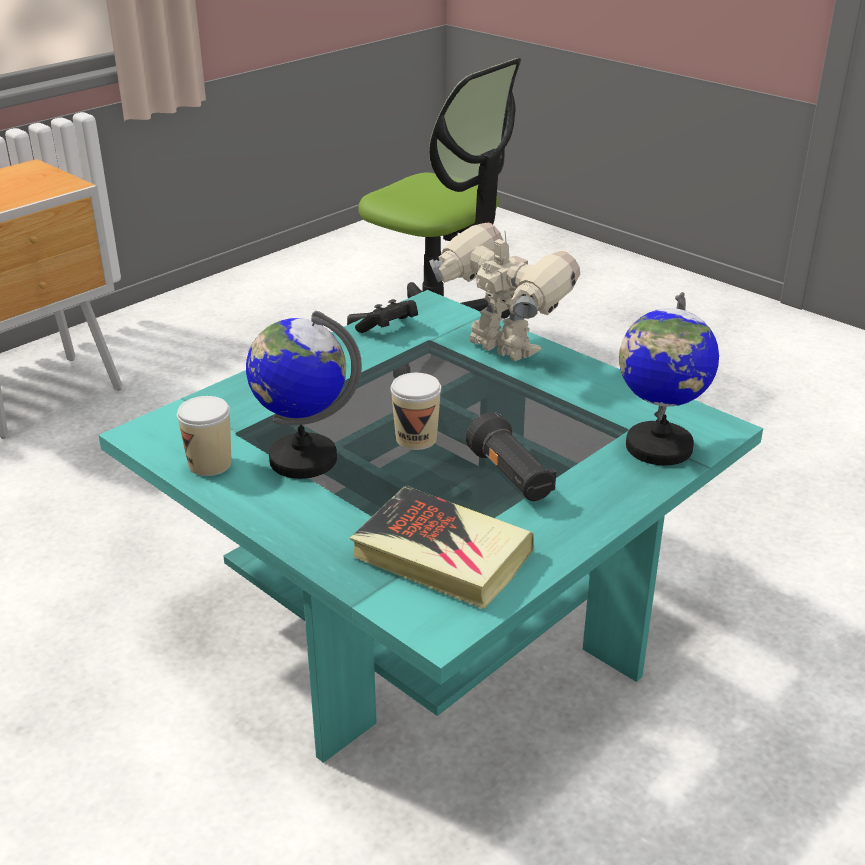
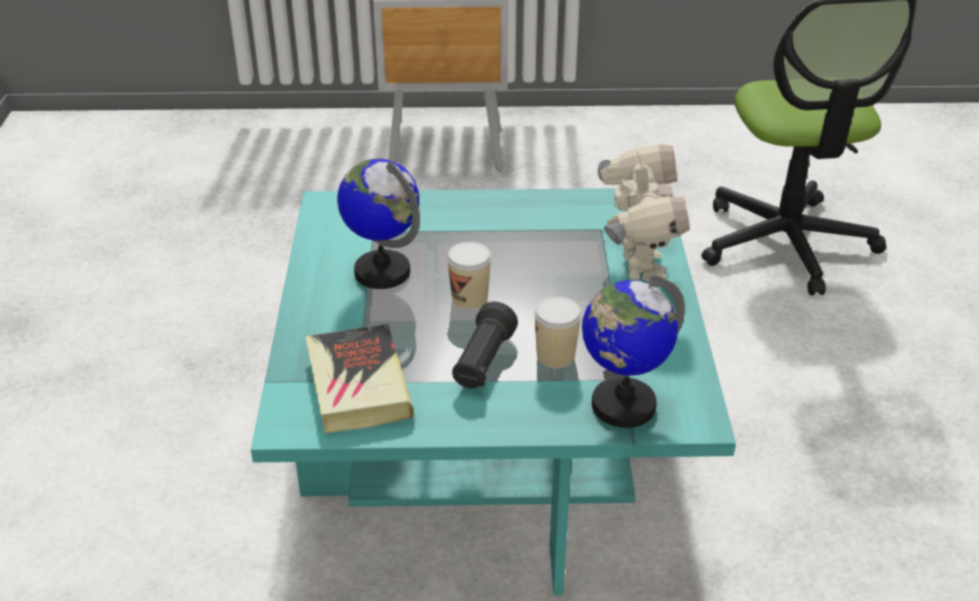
camera: 45 degrees right, 5 degrees up
cup [177,396,231,476] -> cup moved to [534,296,582,368]
black game controller [355,299,418,333] -> none

